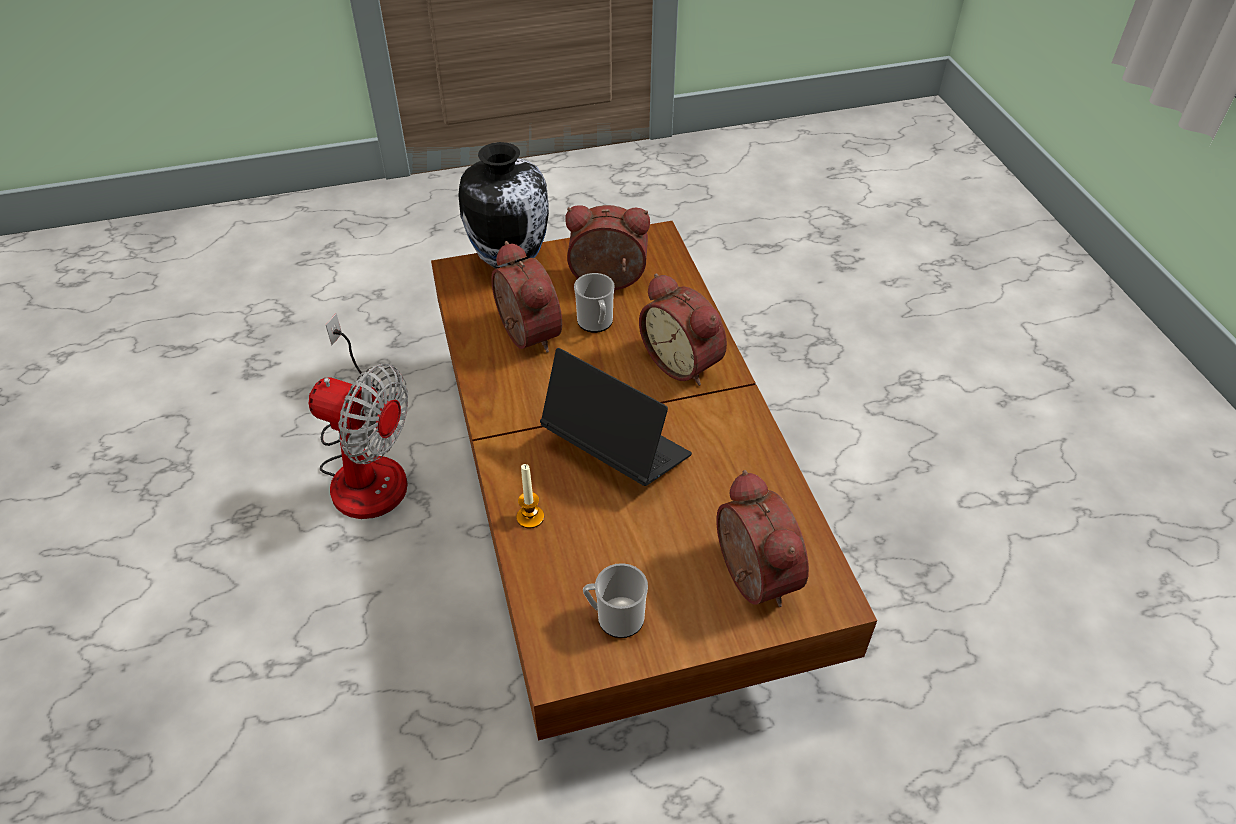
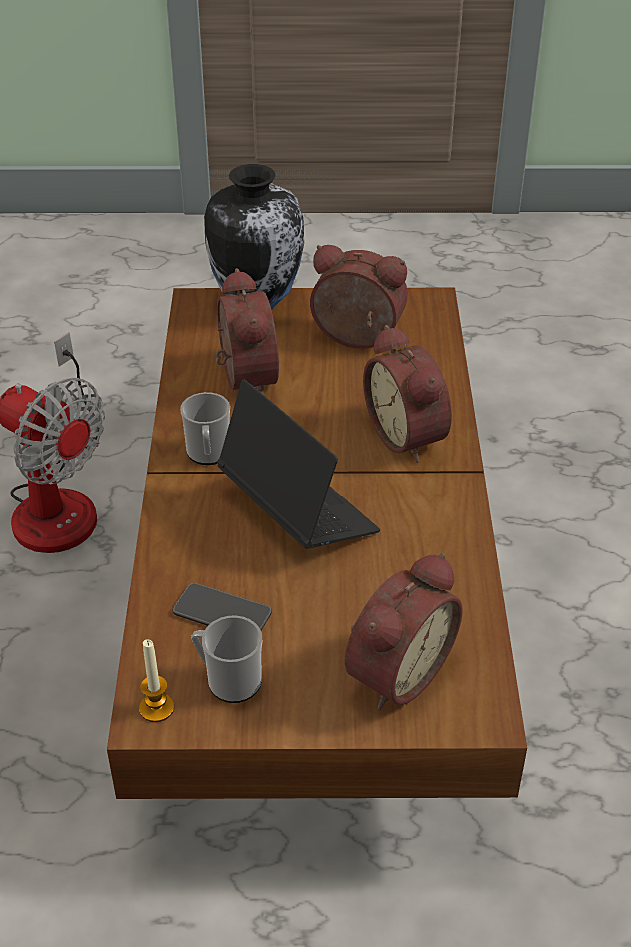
camera: 15 degrees right, 5 degrees down
candle [517,464,544,529] -> candle moved to [139,639,174,722]
mug [574,273,615,333] -> mug moved to [180,392,230,465]
alarm clock [716,470,809,607] -> alarm clock turned 45 degrees clockwise [345,553,463,710]
none -> phone [173,583,272,630]

